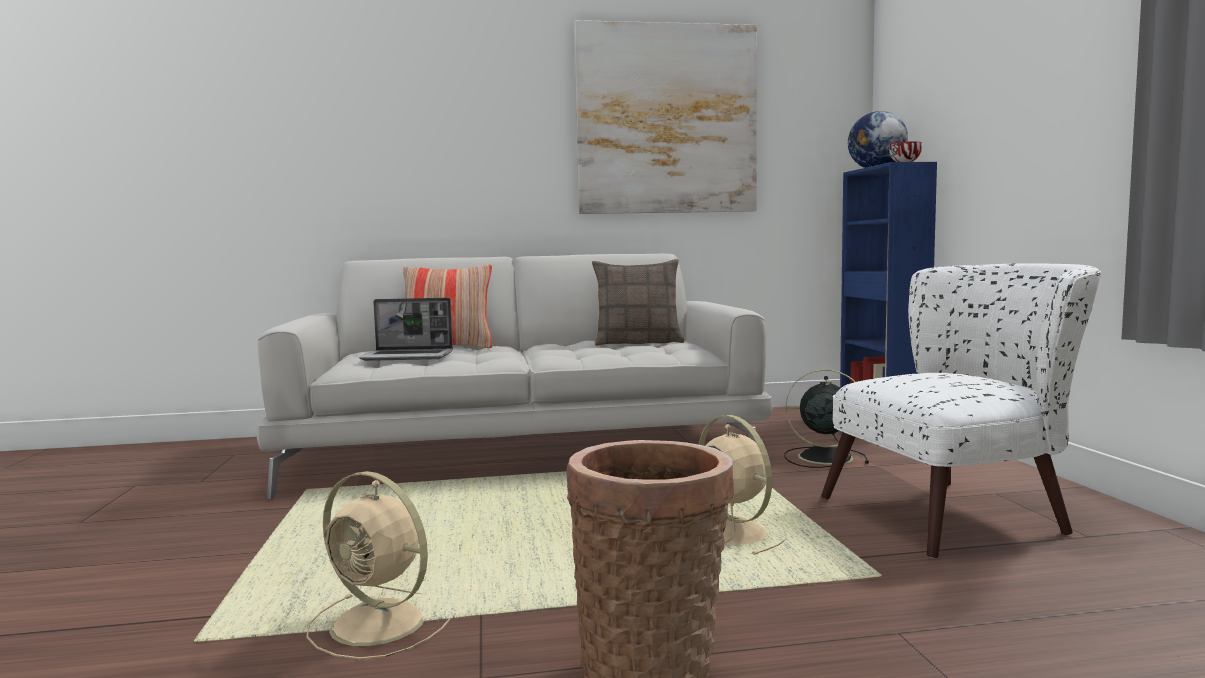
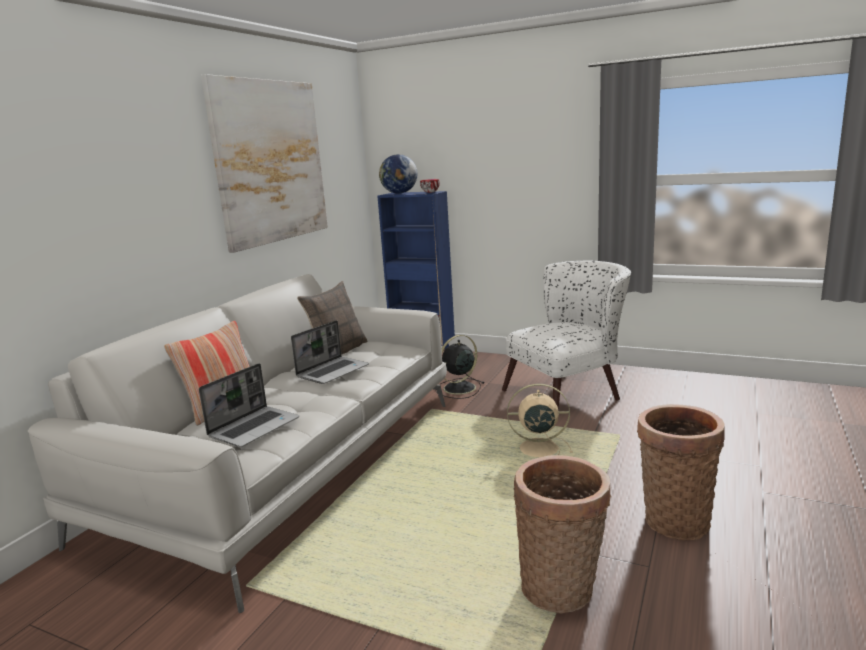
camera: 55 degrees left, 10 degrees up
beige fan [307,471,451,660] -> basket [514,455,611,614]
white armchair [821,263,1101,558] -> white armchair turned 45 degrees clockwise [502,261,631,409]
none -> laptop [291,320,369,384]

